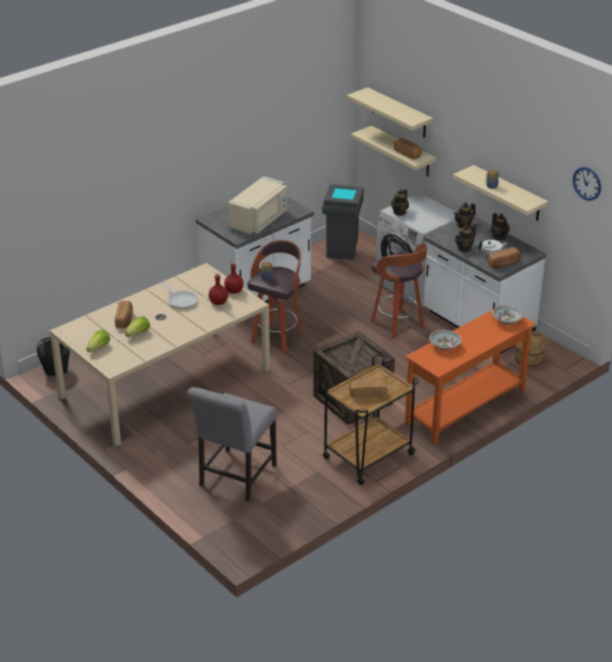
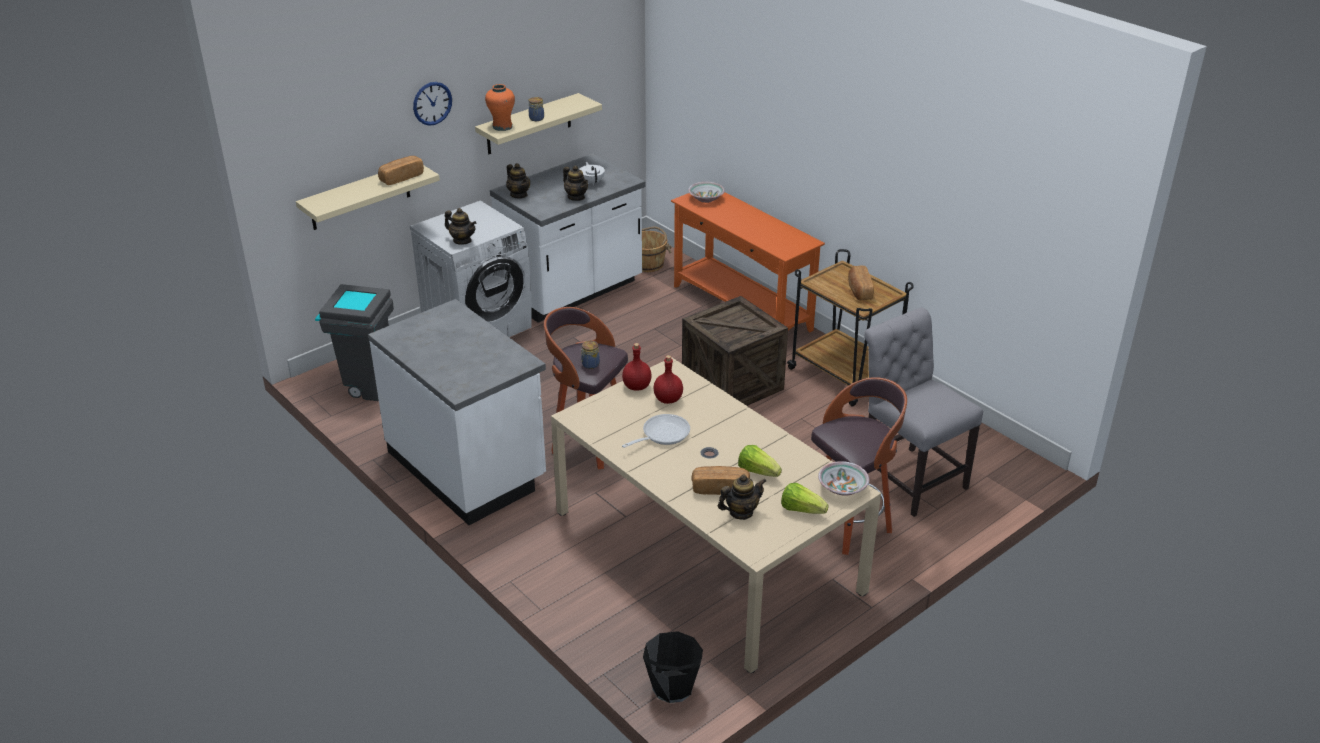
camera: 90 degrees left, 0 degrees up
grey chair [187,387,277,501] -> grey chair turned 150 degrees counterclockwise [864,308,983,517]
beige microwave [228,176,287,235] -> none
beige shelf [347,87,433,138] -> none
stool [371,243,427,339] -> stool moved to [811,377,907,555]
bowl [429,330,461,350] -> bowl moved to [818,461,870,496]
bread [488,247,521,269] -> none
teapot [491,213,510,240] -> teapot moved to [718,474,767,520]
wall clock [573,167,601,201] -> wall clock moved to [413,82,452,126]
none -> orange vase [485,84,515,131]

